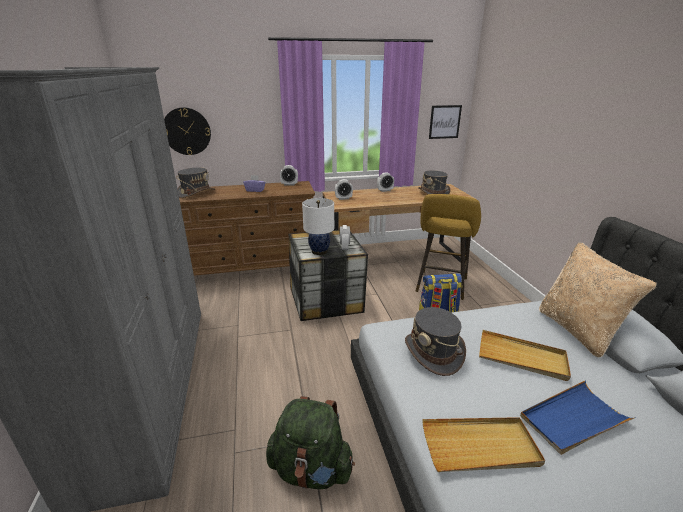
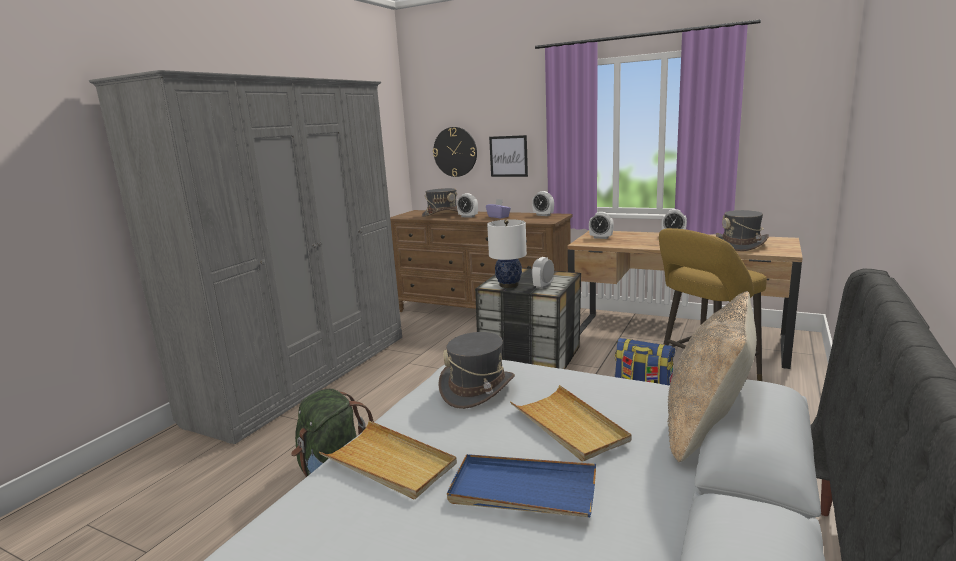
camera: 40 degrees right, 10 degrees down
picture [429,105,462,139] -> picture moved to [489,135,528,177]
none -> alarm clock [457,193,478,218]

